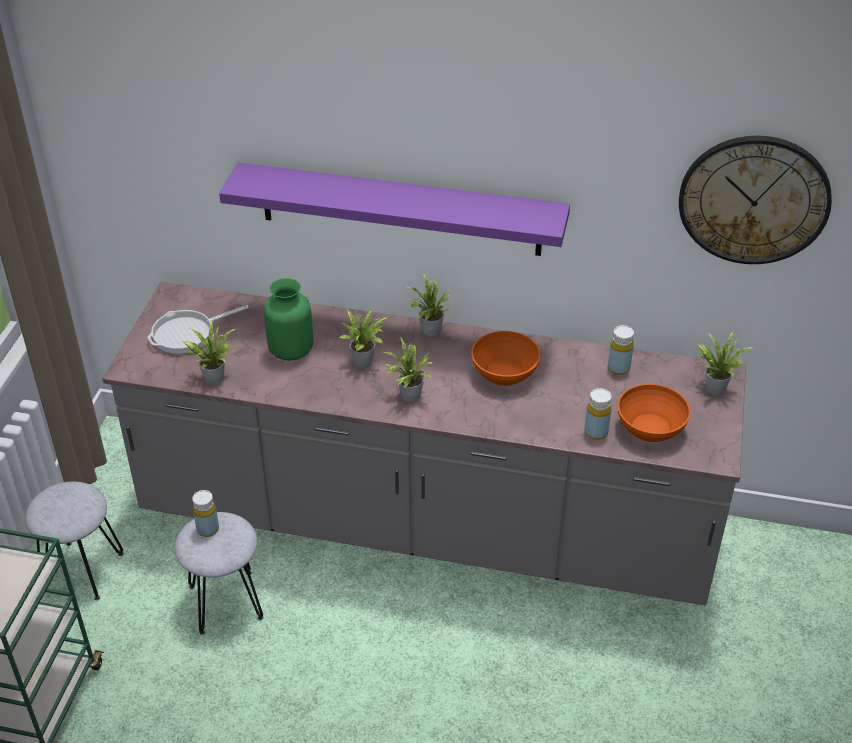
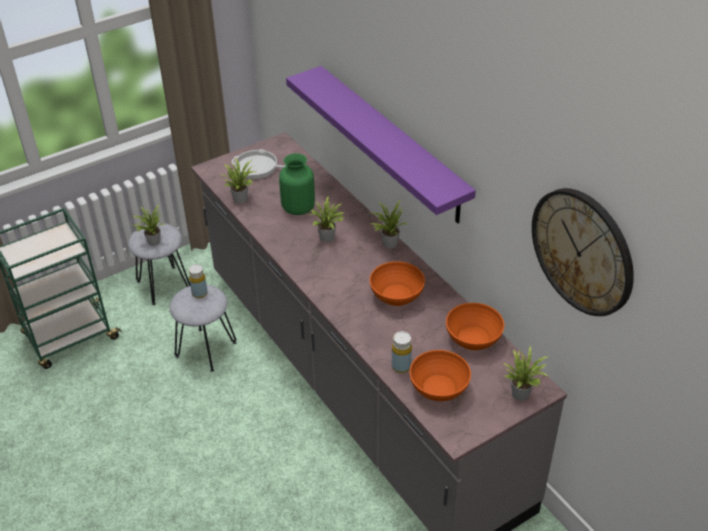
camera: 45 degrees right, 0 degrees up
potted plant [384,336,433,402] -> potted plant moved to [132,205,166,246]
yellow bottle [608,325,634,375] -> orange bowl [446,303,504,350]

